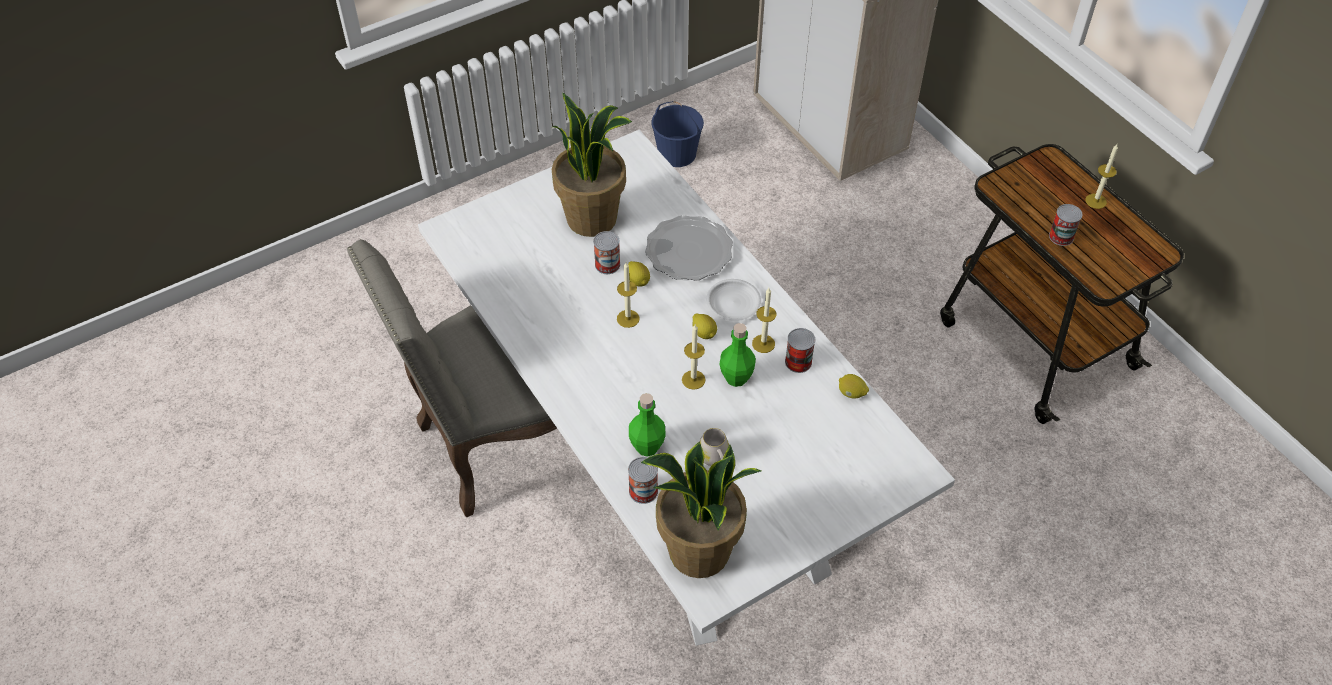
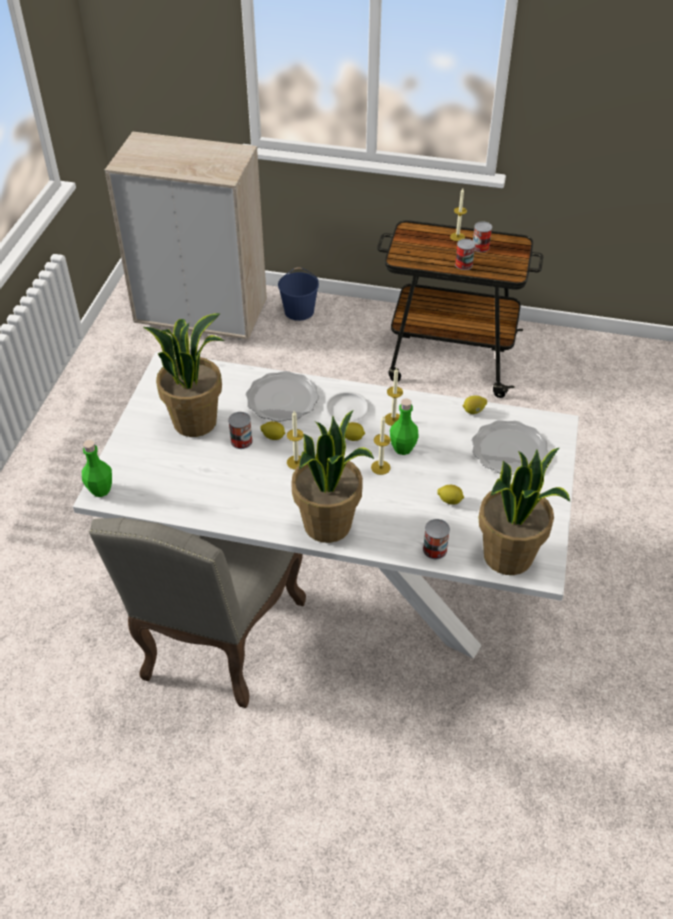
camera: 45 degrees left, 5 degrees down
green bottle [629,393,666,457] -> green bottle moved to [82,440,112,497]
blue bucket [651,101,704,167] -> blue bucket moved to [278,267,319,321]
white mug [699,428,729,466] -> lemon [437,485,464,505]
can [785,328,815,373] -> can moved to [473,222,492,252]
none -> potted plant [291,410,374,543]
none -> plate [472,420,548,475]

